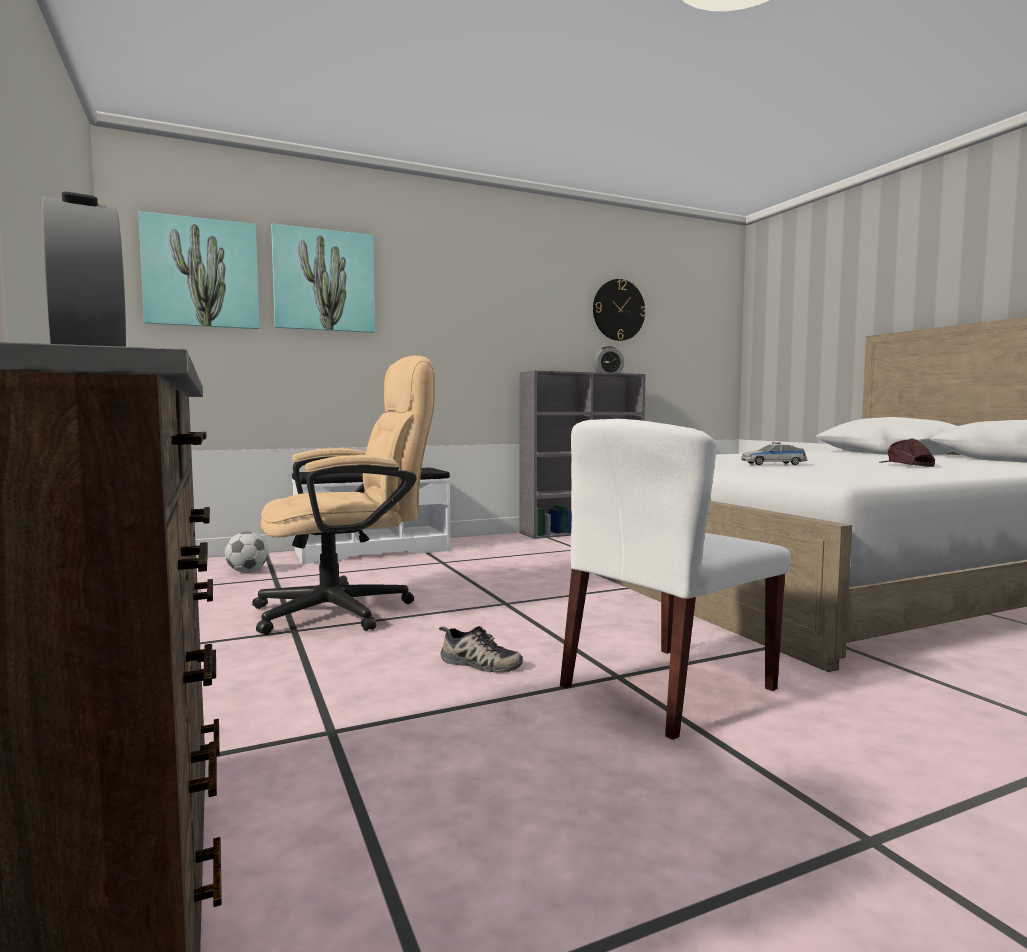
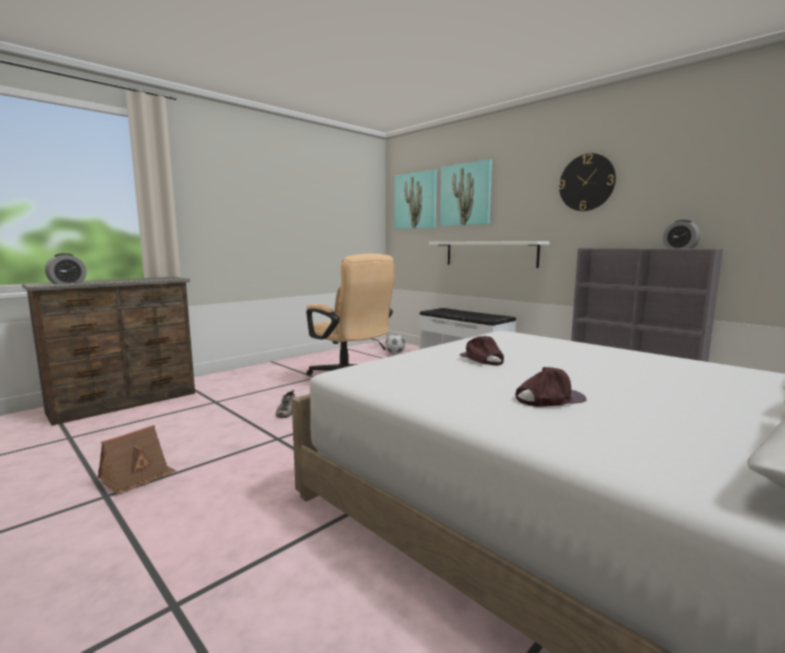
camera: 70 degrees right, 5 degrees up
white chair [560,419,791,740] -> none
wall clock [593,279,646,341] -> wall clock moved to [559,153,616,211]
toy car [741,442,807,465] -> brown cap [460,336,504,366]
none -> toy house [98,425,176,495]
none -> white shelf [429,241,550,268]

